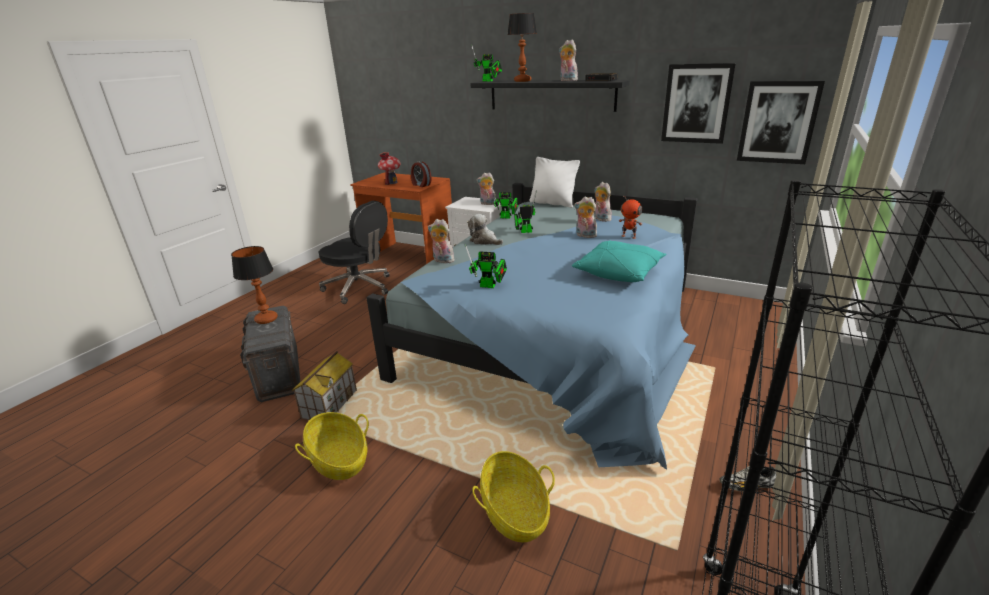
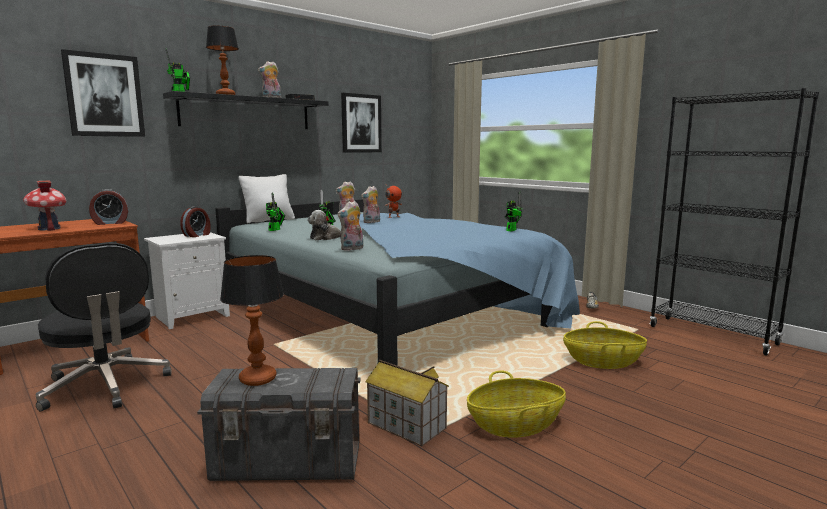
camera: 70 degrees left, 15 degrees down
black office chair [319,201,390,304] -> black office chair turned 90 degrees clockwise [36,243,171,412]
toy robot [465,244,507,288] -> toy robot moved to [504,191,522,231]
plush toy [477,172,496,205] -> alarm clock [180,206,211,237]
turquoise pillow [572,241,667,282] -> none
picture [737,81,825,164] -> picture moved to [61,49,145,137]

